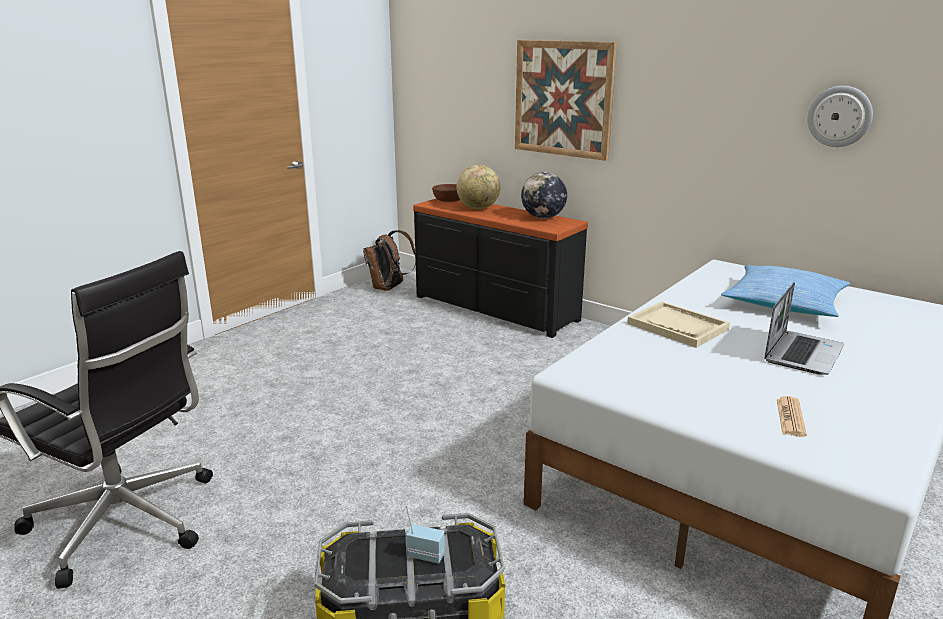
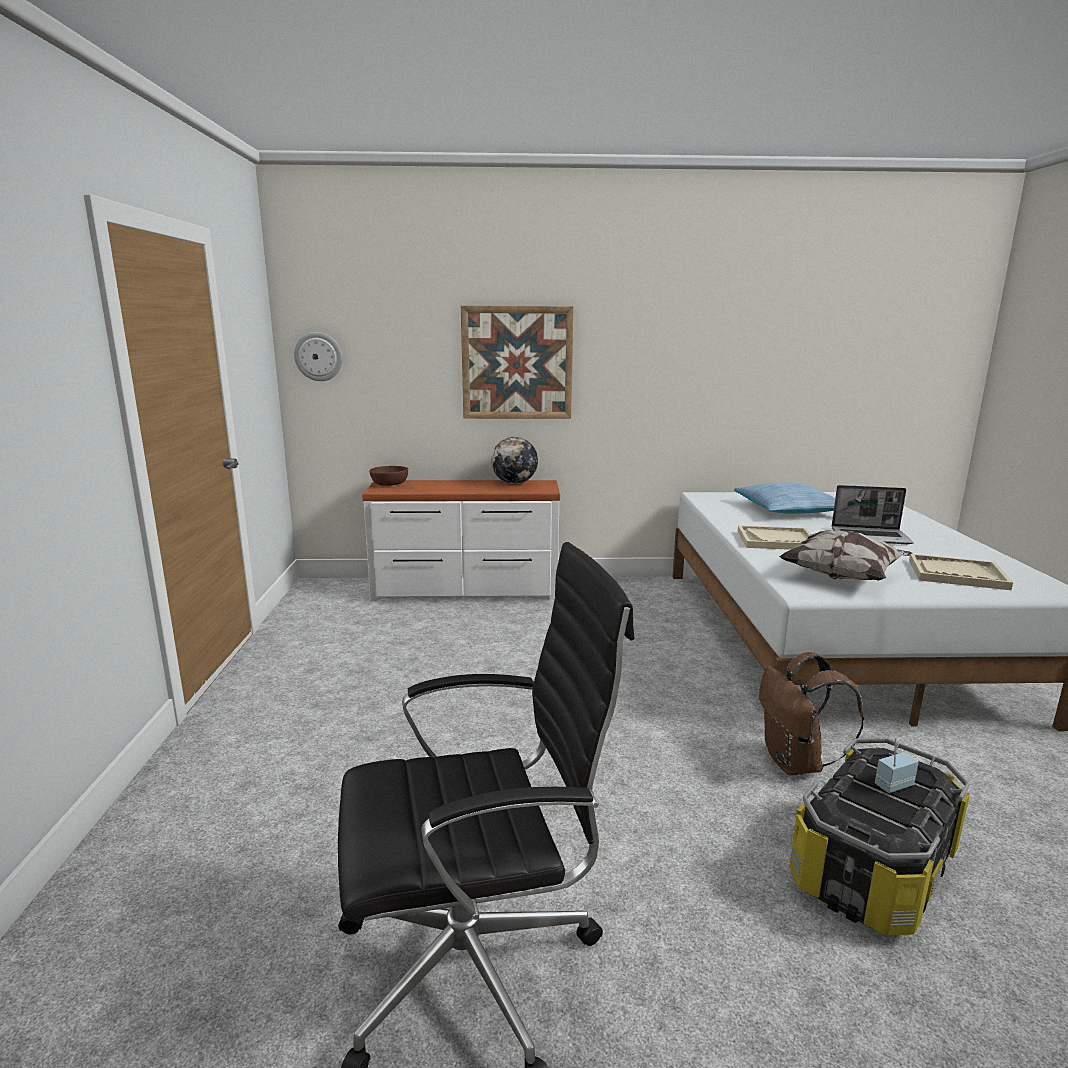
camera: 40 degrees left, 5 degrees down
brown backpack [363,230,416,291] -> brown backpack moved to [759,652,864,775]
black dresser [413,198,588,338] -> white dresser [362,480,560,601]
globe [457,165,500,210] -> none
laptop [765,282,844,375] -> laptop turned 105 degrees clockwise [832,485,914,544]
newspaper [777,396,807,437] -> beige tray [909,554,1013,590]
wall clock [807,86,873,147] -> wall clock moved to [294,332,343,381]
none -> pillow [779,530,913,581]

